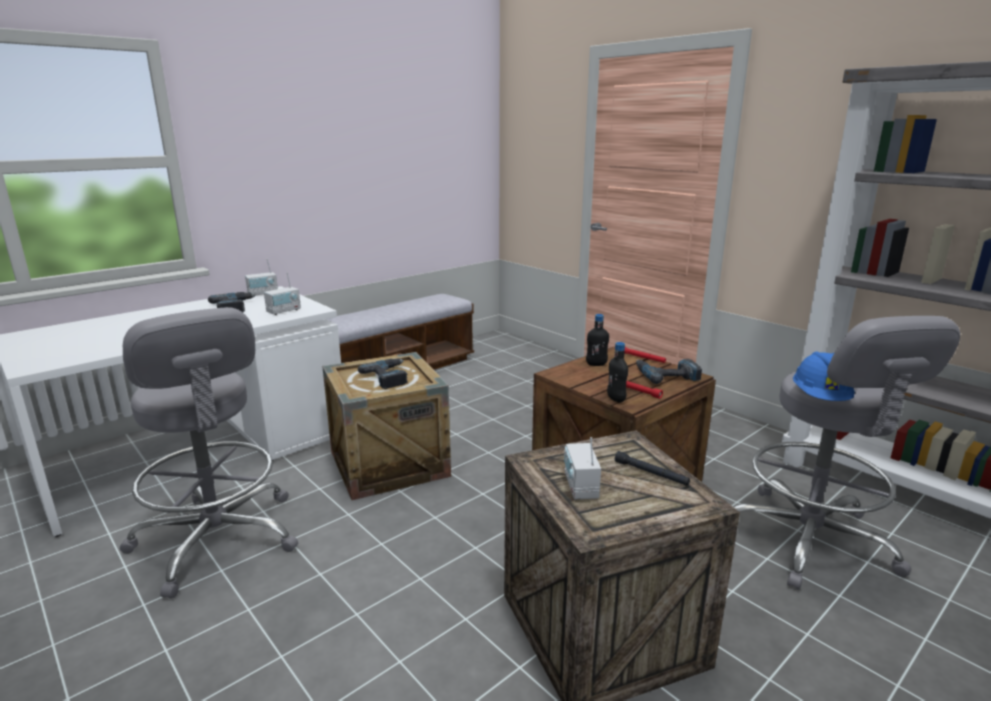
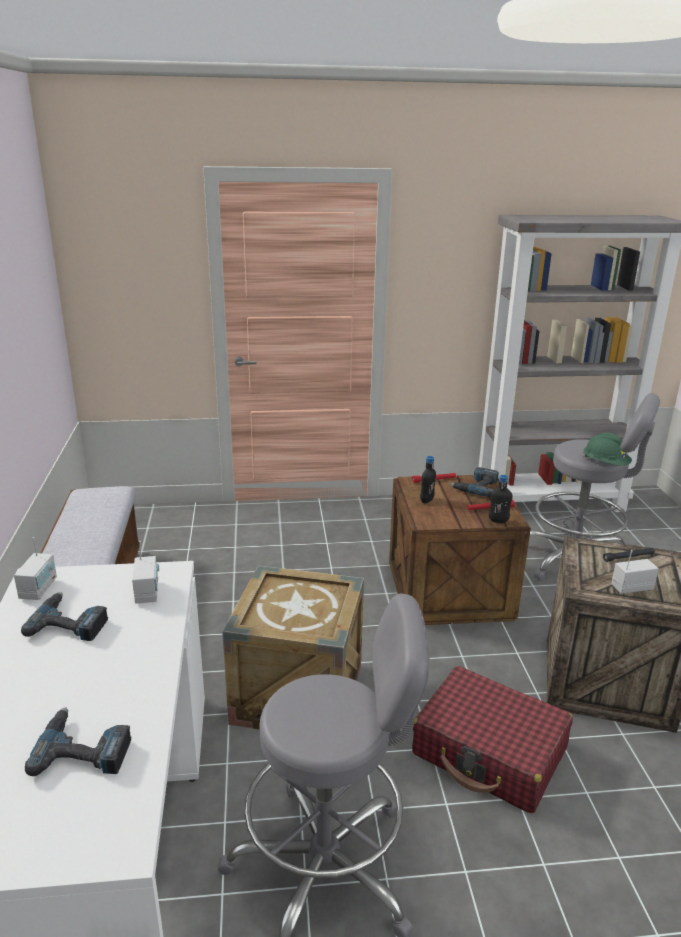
camera: 55 degrees left, 5 degrees up
power drill [358,358,408,389] -> power drill moved to [25,707,131,776]
radio [564,437,601,499] -> radio turned 135 degrees clockwise [611,550,659,594]
blue hard hat [793,351,855,401] -> green hard hat [583,432,632,466]
none -> red suitcase [412,666,573,814]

